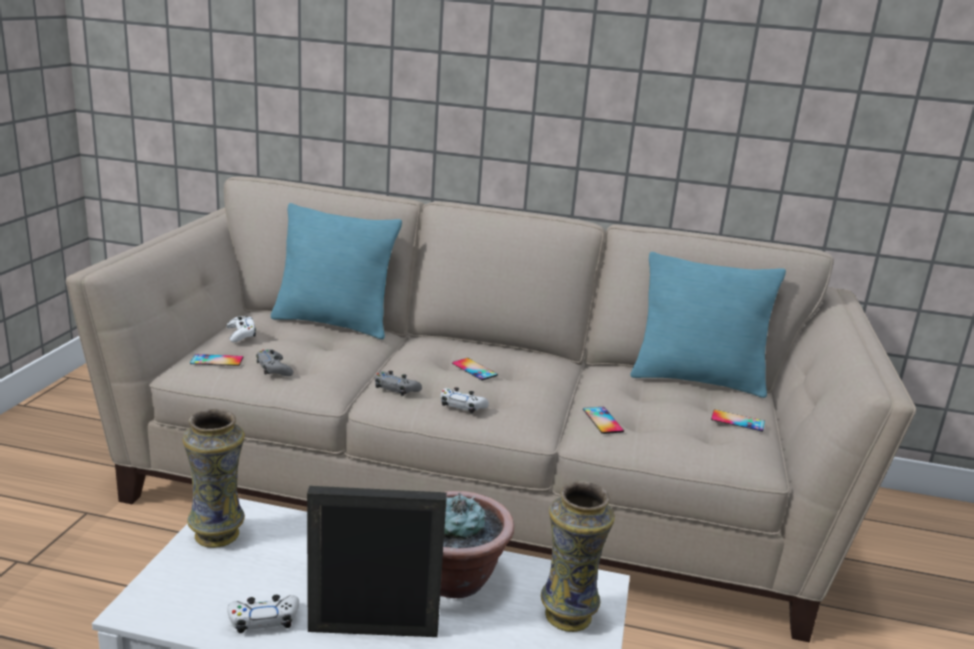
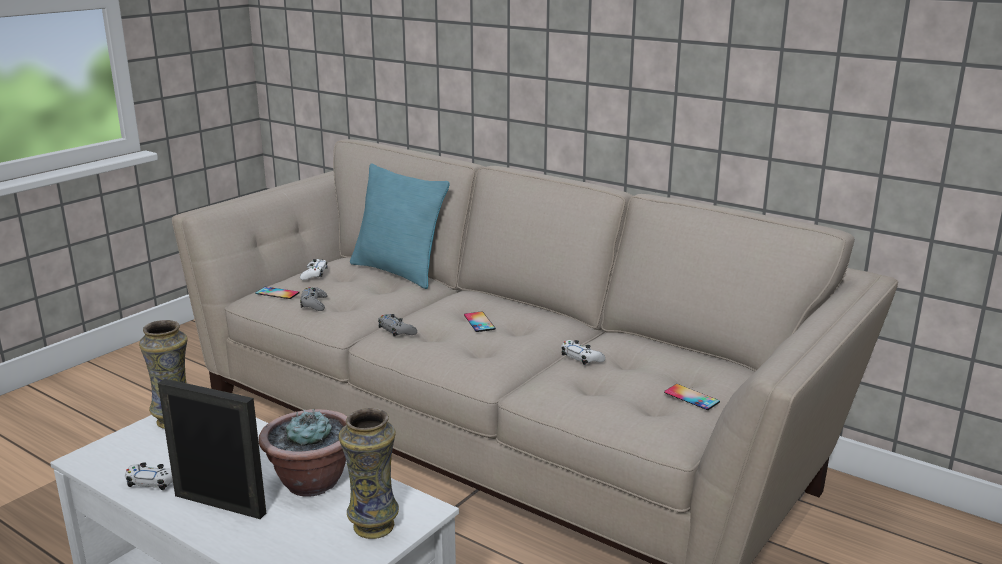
camera: 25 degrees right, 0 degrees up
white game controller [440,387,489,413] -> white game controller moved to [561,340,605,365]
phone [583,407,624,434] -> none
turquoise pillow [630,252,786,398] -> none

